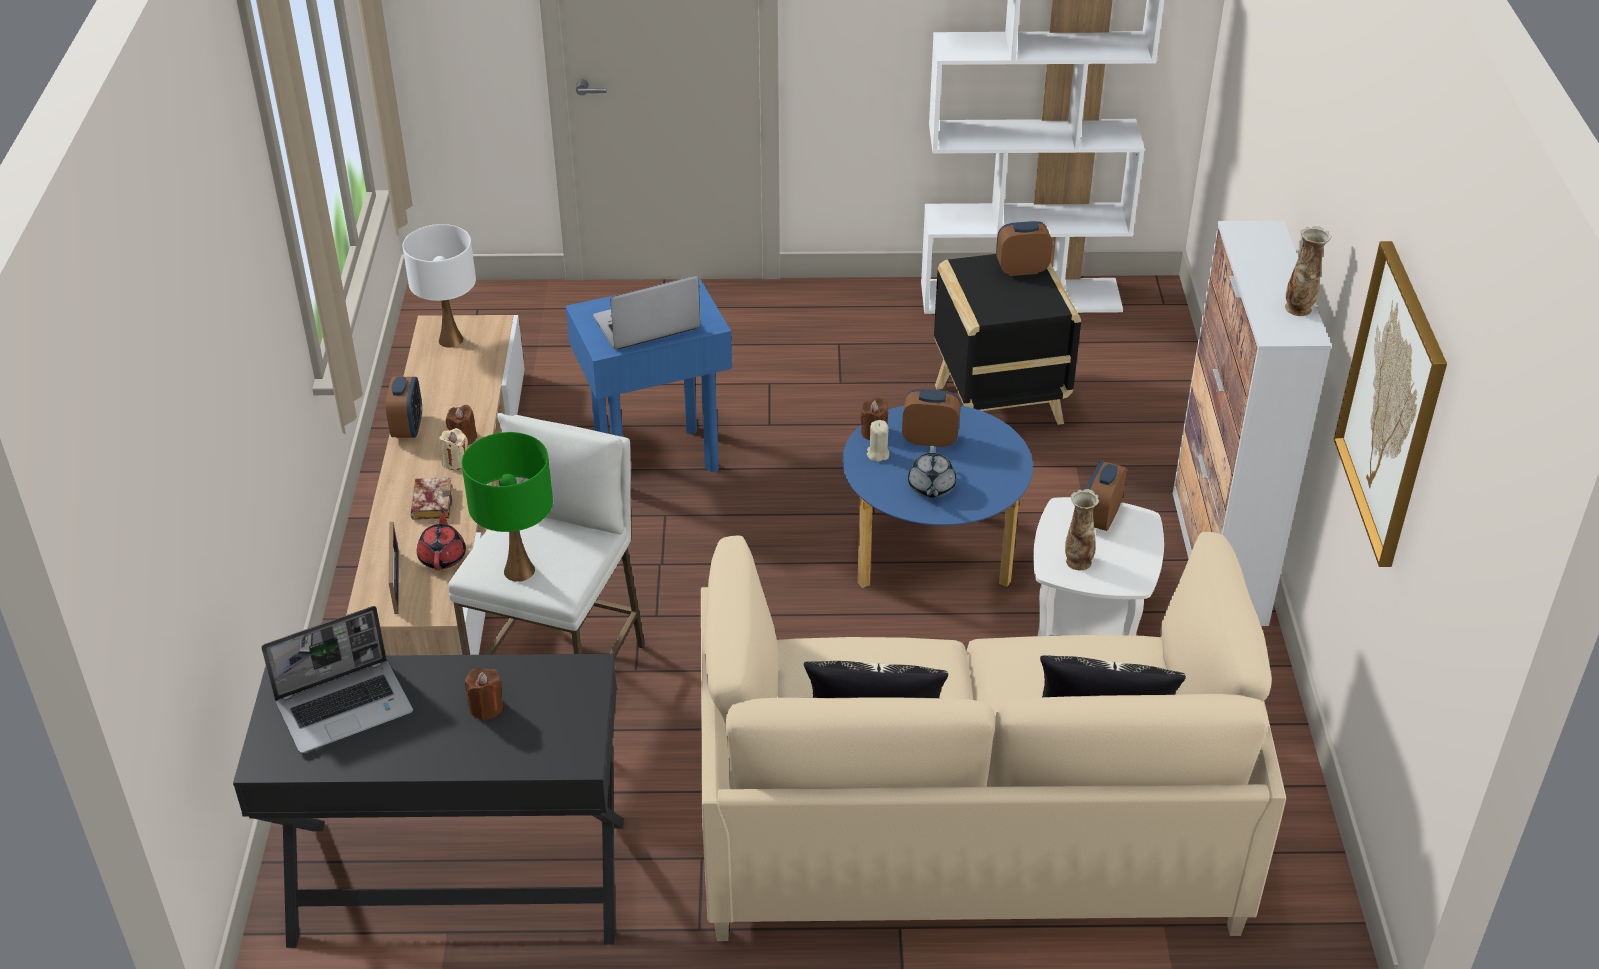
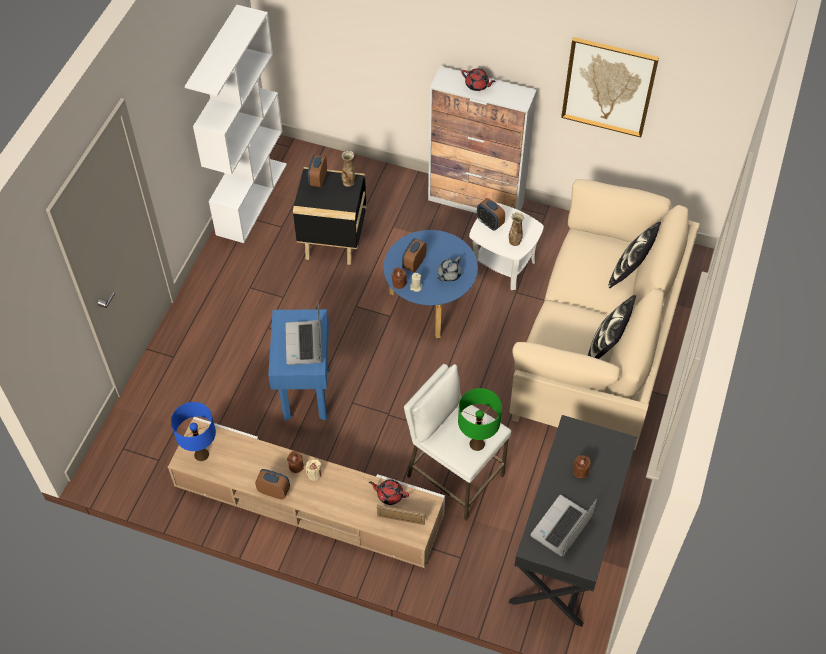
camera: 70 degrees left, 15 degrees up
laptop [261,606,413,753] -> laptop turned 135 degrees counterclockwise [530,495,597,556]
white table lamp [403,224,476,348] -> blue table lamp [171,402,216,461]
book [411,477,453,520] -> none
grey teapot [908,446,956,498] -> grey teapot turned 105 degrees clockwise [437,256,461,282]
vase [1285,226,1332,316] -> vase moved to [341,151,355,187]
none -> red teapot [461,68,496,91]

